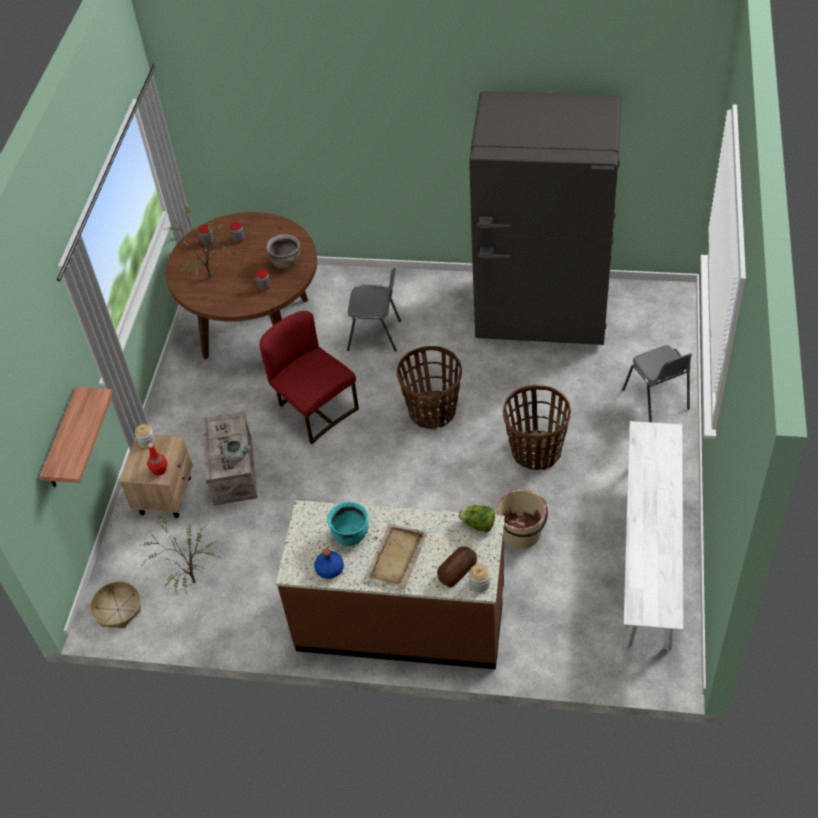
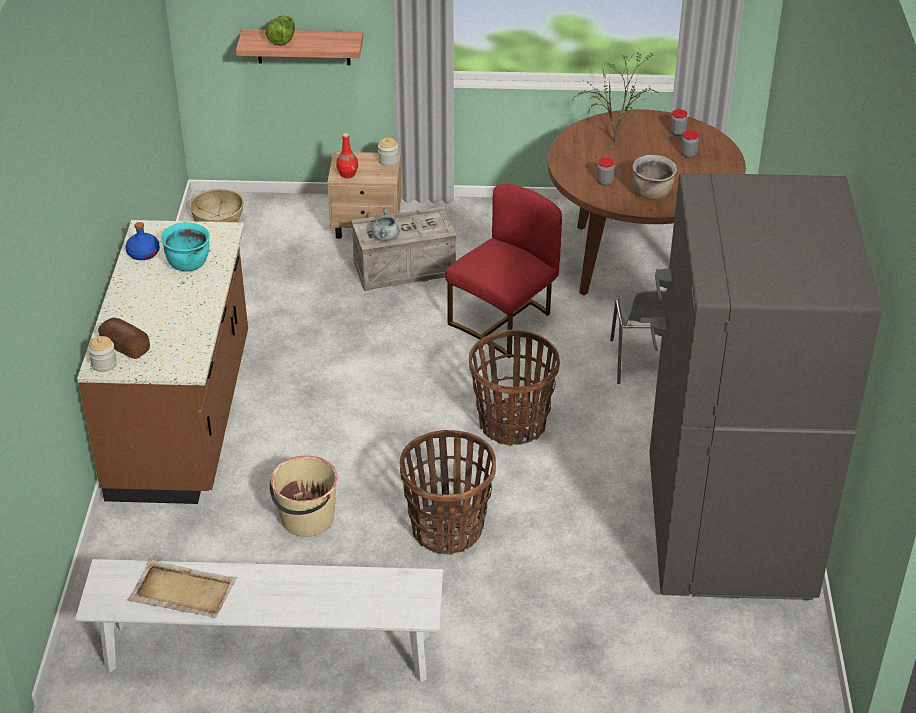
camera: 80 degrees right, 10 degrees down
potted plant [140,516,220,595] -> none
beige tray [364,523,428,589] -> beige tray moved to [128,559,237,618]
lettuce [459,505,495,533] -> lettuce moved to [266,15,295,46]
grey chair [622,345,692,422] -> none

